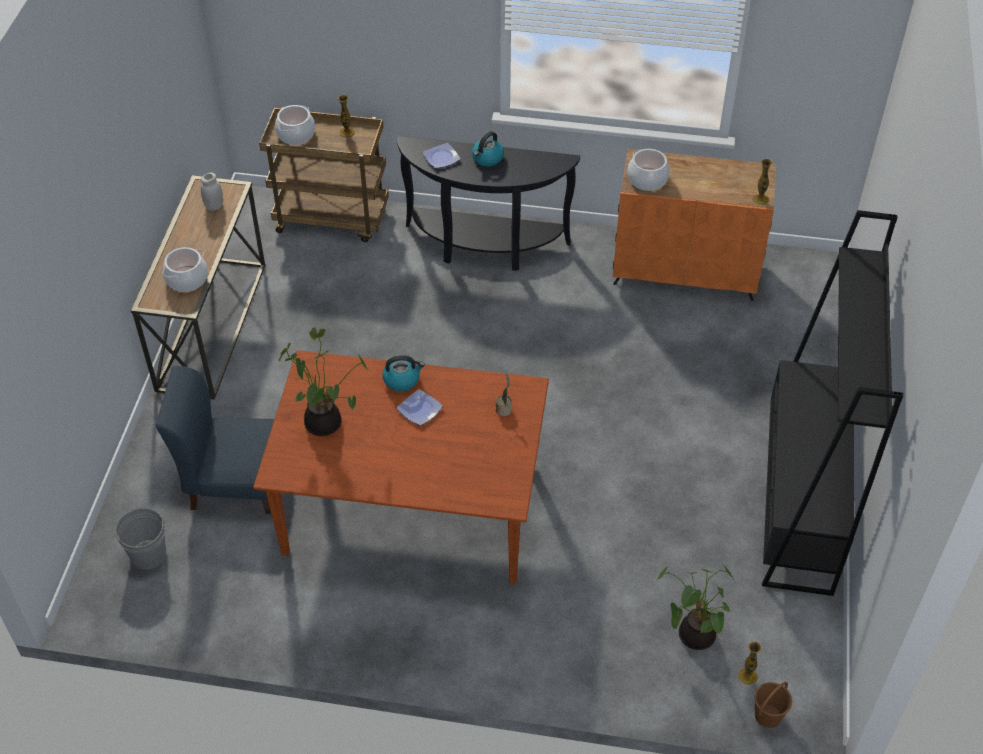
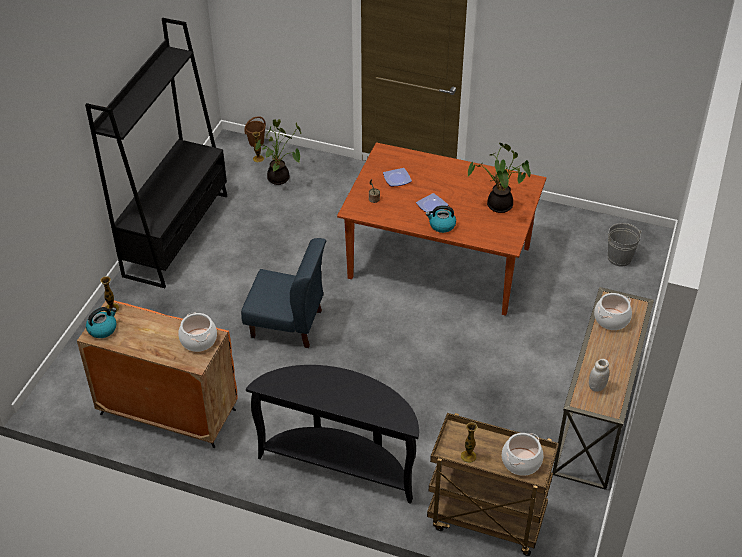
camera: 170 degrees left, 5 degrees down
blue chair [156,366,274,514] -> blue chair moved to [241,238,326,348]
plate [423,143,460,169] -> plate moved to [383,168,412,186]
kettle [472,131,504,166] -> kettle moved to [86,307,117,338]

